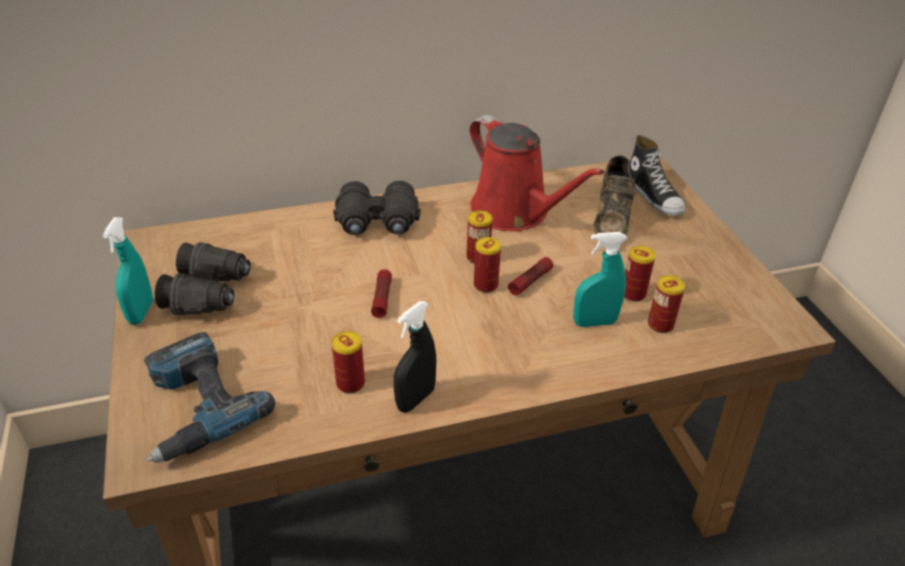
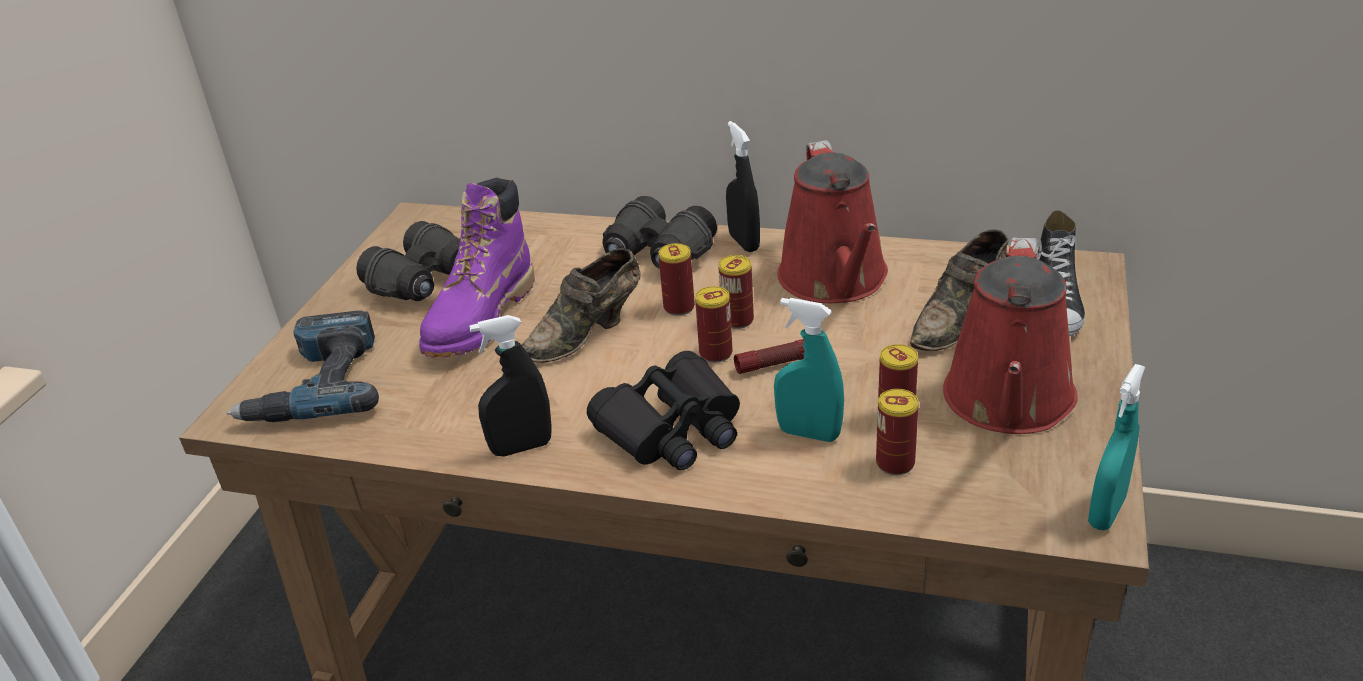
camera: 35 degrees right, 5 degrees down
turquoise spray bottle [102,217,153,325] -> turquoise spray bottle moved to [1088,364,1145,530]
can [332,331,365,394] -> can moved to [658,243,695,316]
flashlight [371,269,392,318] -> brown shoe [522,248,641,363]
none -> purple boot [419,178,535,357]
none -> black binoculars [587,351,740,470]
none -> black spray bottle [726,121,760,252]
none -> red watering can [943,238,1078,434]

